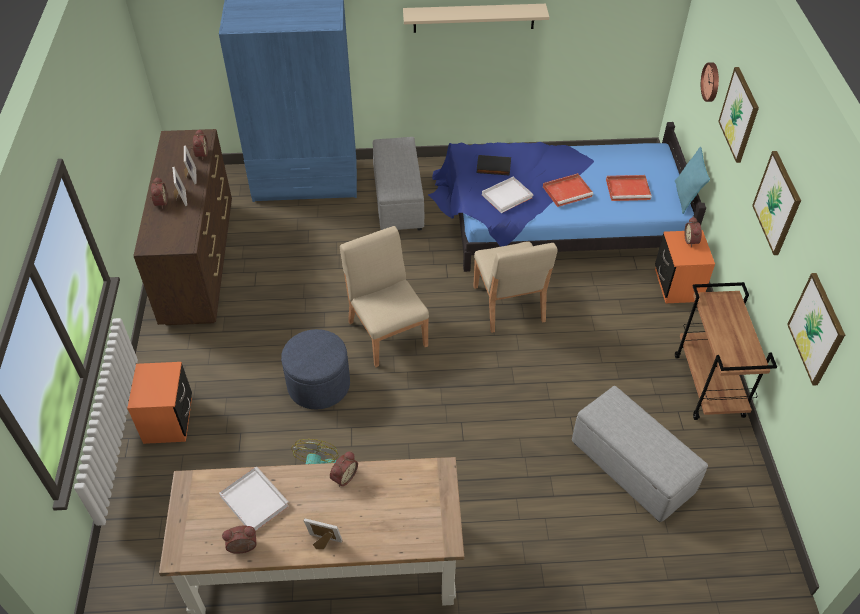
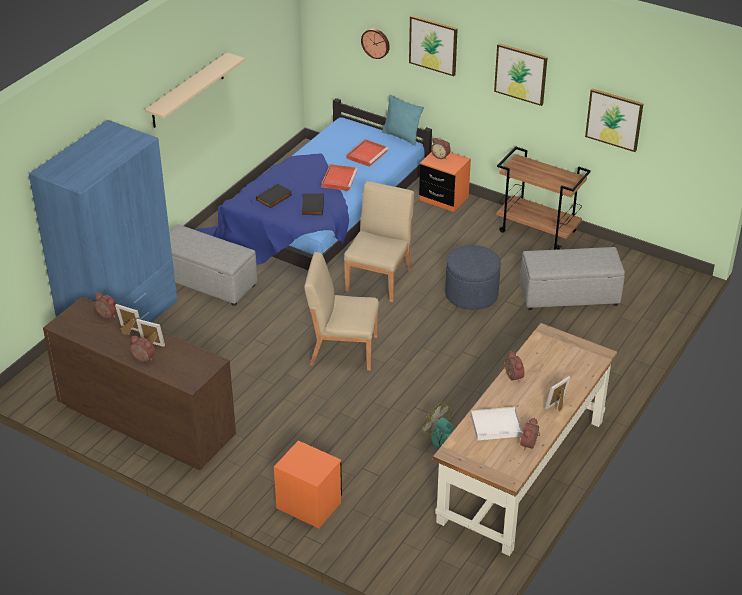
camera: 55 degrees left, 10 degrees down
blue ottoman [281,329,350,410] -> blue ottoman moved to [445,245,501,310]
beige chair [473,241,558,333] -> beige chair turned 90 degrees counterclockwise [344,181,414,302]
white tray [482,176,533,213] -> black book [302,193,324,215]

